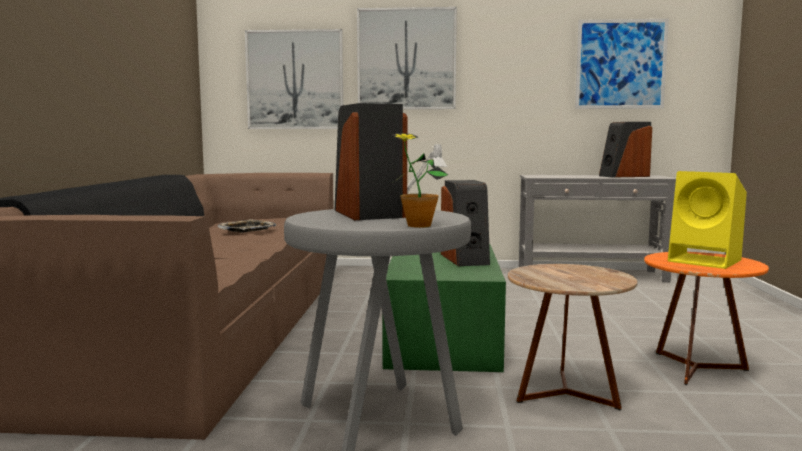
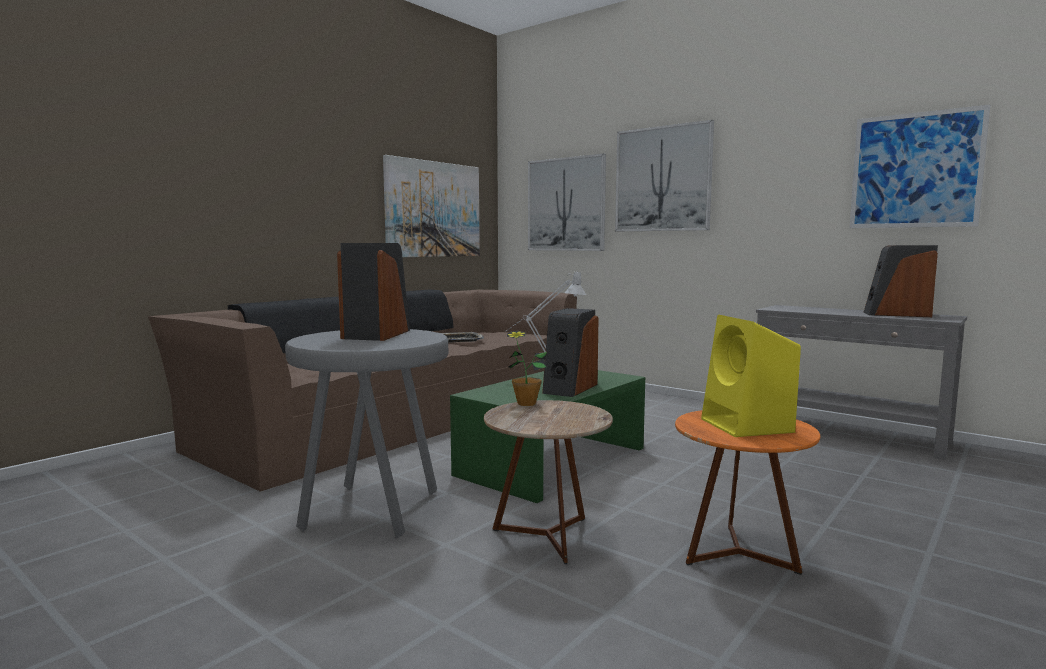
camera: 35 degrees right, 0 degrees up
potted plant [392,133,448,228] -> potted plant moved to [507,331,547,406]
none -> picture [383,155,480,257]

